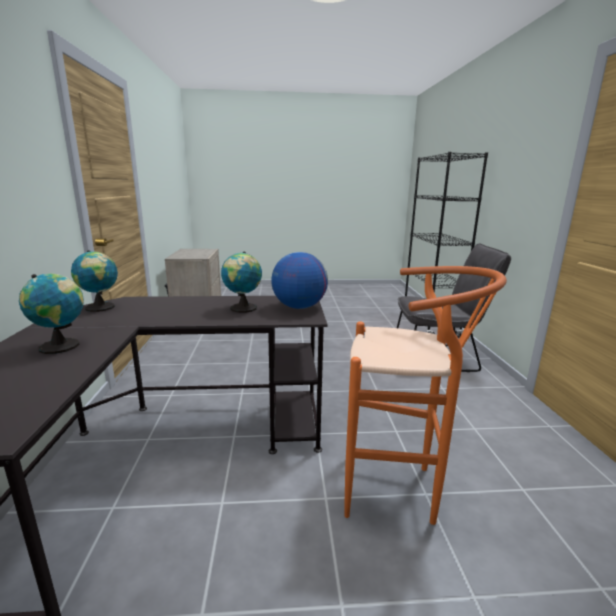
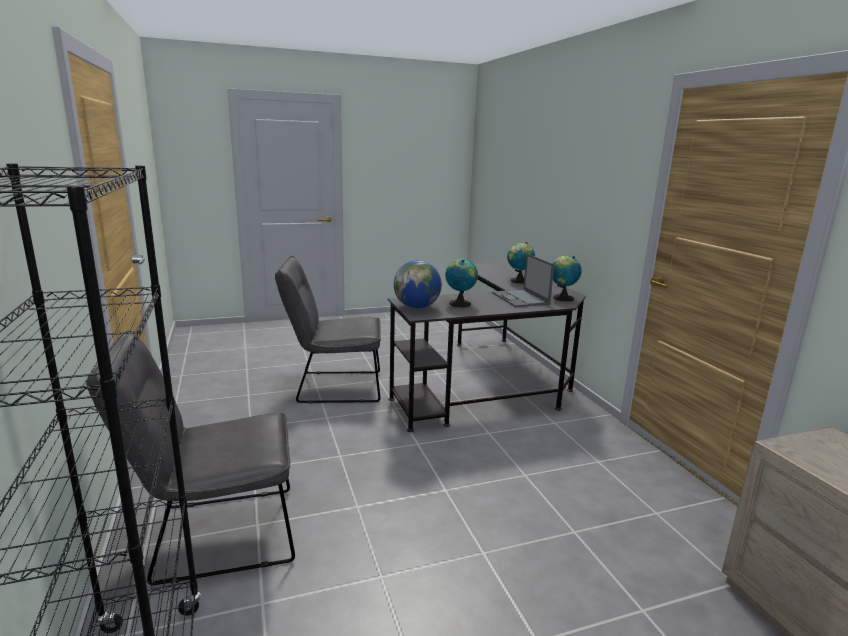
camera: 165 degrees right, 0 degrees up
orange stool [344,266,507,525] -> grey chair [275,256,381,403]
none -> laptop [492,254,554,307]

